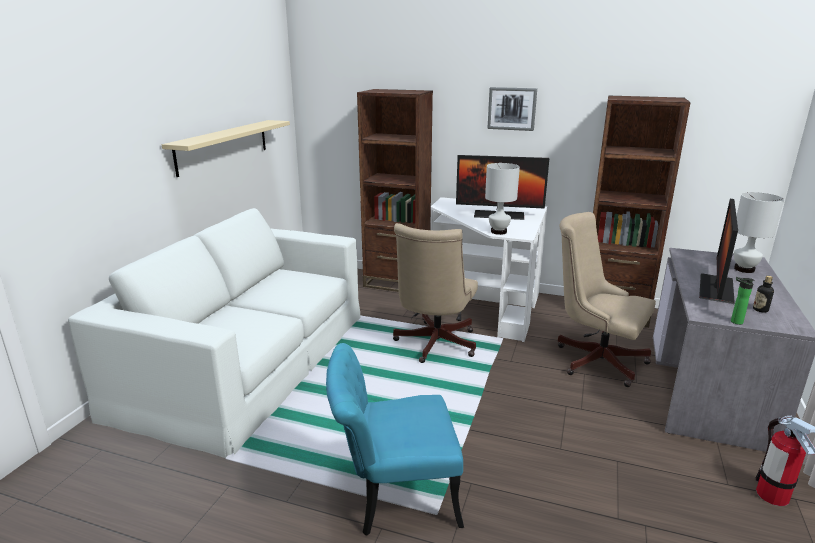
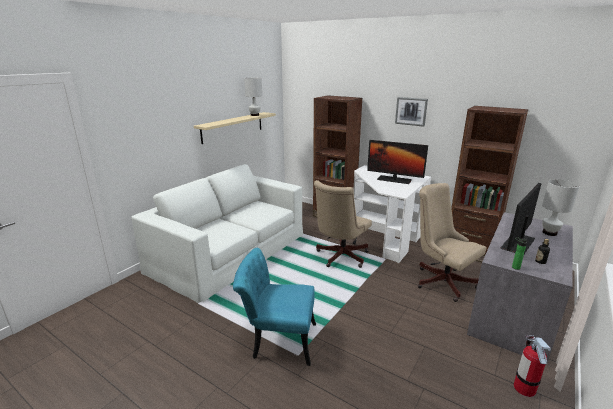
camera: 15 degrees right, 0 degrees up
white table lamp [485,163,520,235] -> white table lamp moved to [244,78,262,116]

